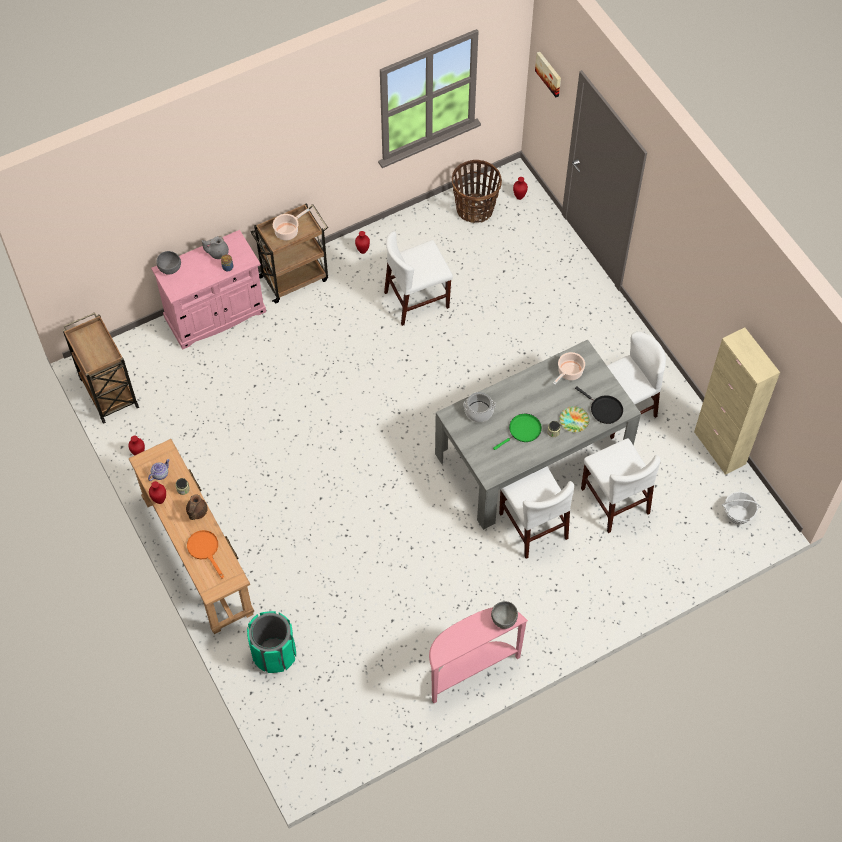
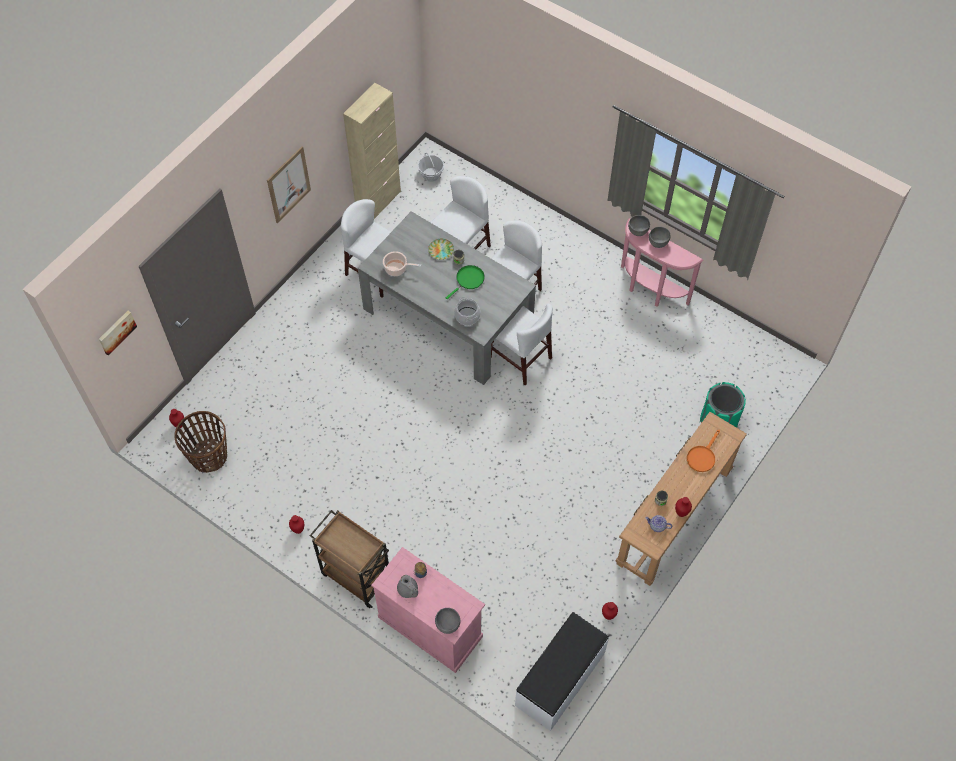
camera: 115 degrees left, 0 degrees up
brown cart [63,312,139,424] -> white bench [515,612,609,731]
brown teapot [186,494,208,520] -> none
cooking pot [273,208,310,240] -> none
white chair [384,231,453,326] -> white chair moved to [491,304,553,385]
green frying pan [493,414,542,450] -> green frying pan turned 105 degrees clockwise [446,265,485,299]
black frying pan [575,386,623,424] -> none
none -> picture [267,146,311,223]
none -> grey bowl [649,227,671,248]

